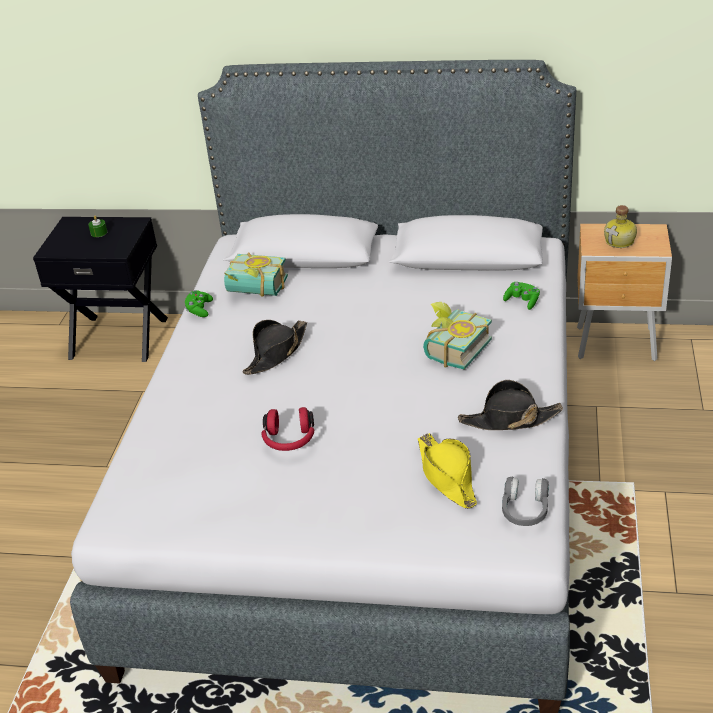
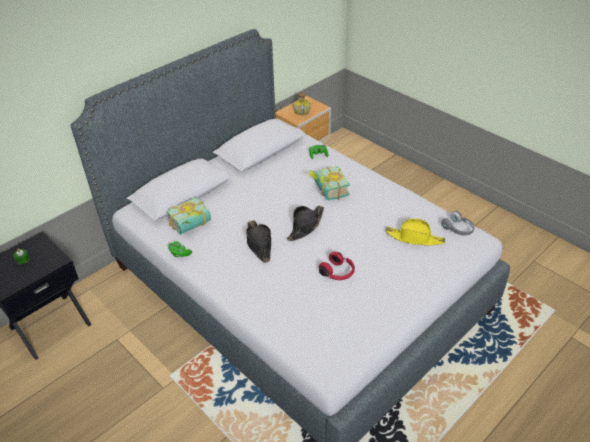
camera: 55 degrees left, 5 degrees up
black hat [458,380,563,430] -> black hat moved to [287,205,324,241]

